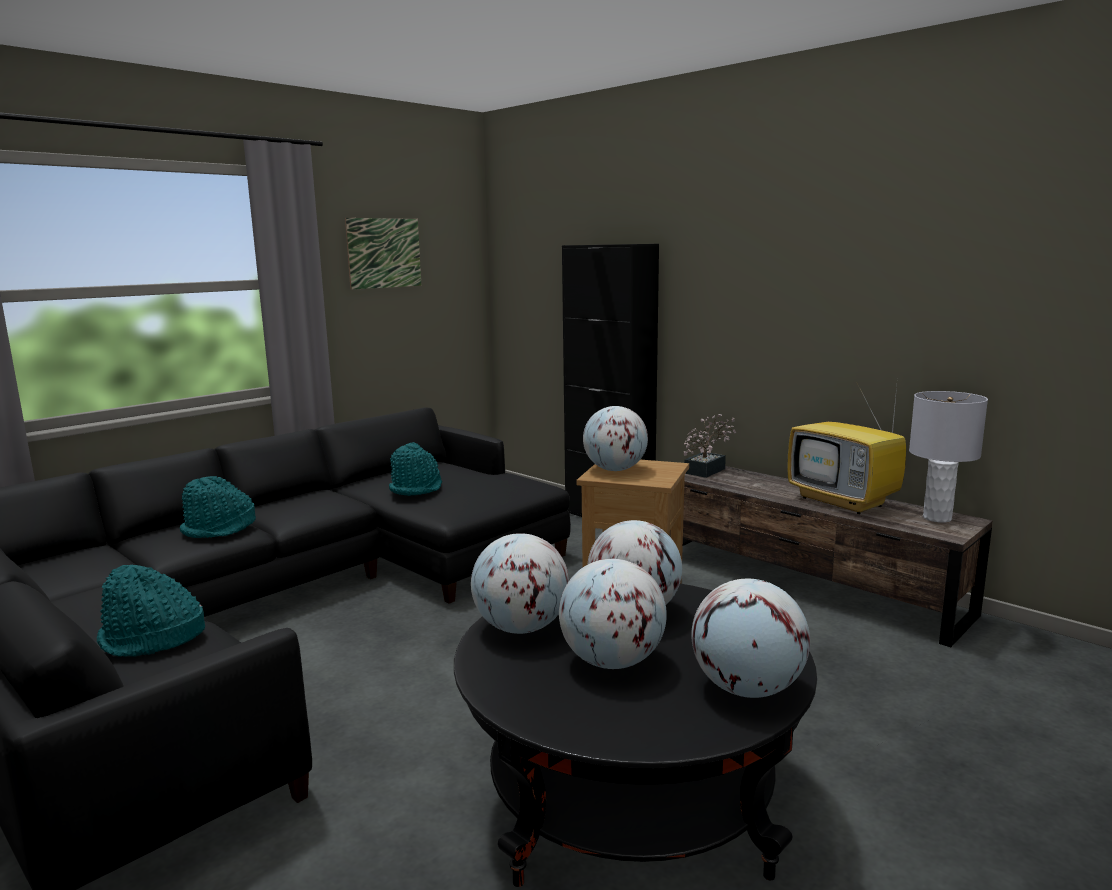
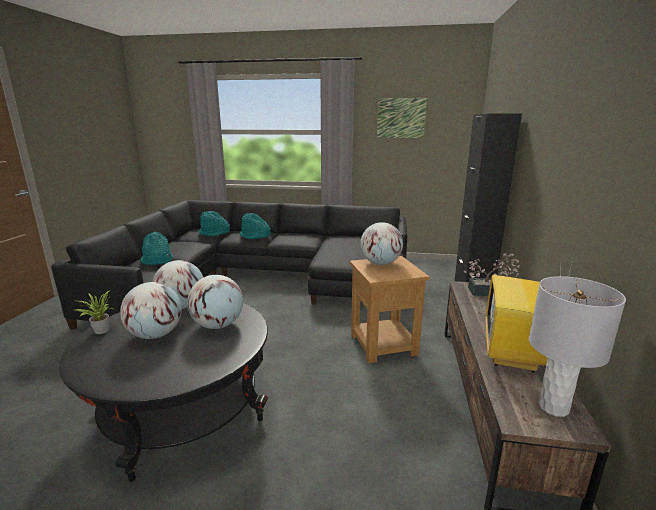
camera: 55 degrees right, 5 degrees up
turquoise hat [389,442,442,496] -> turquoise hat moved to [199,211,230,236]
globe [691,579,810,698] -> none
none -> potted plant [75,290,113,334]

